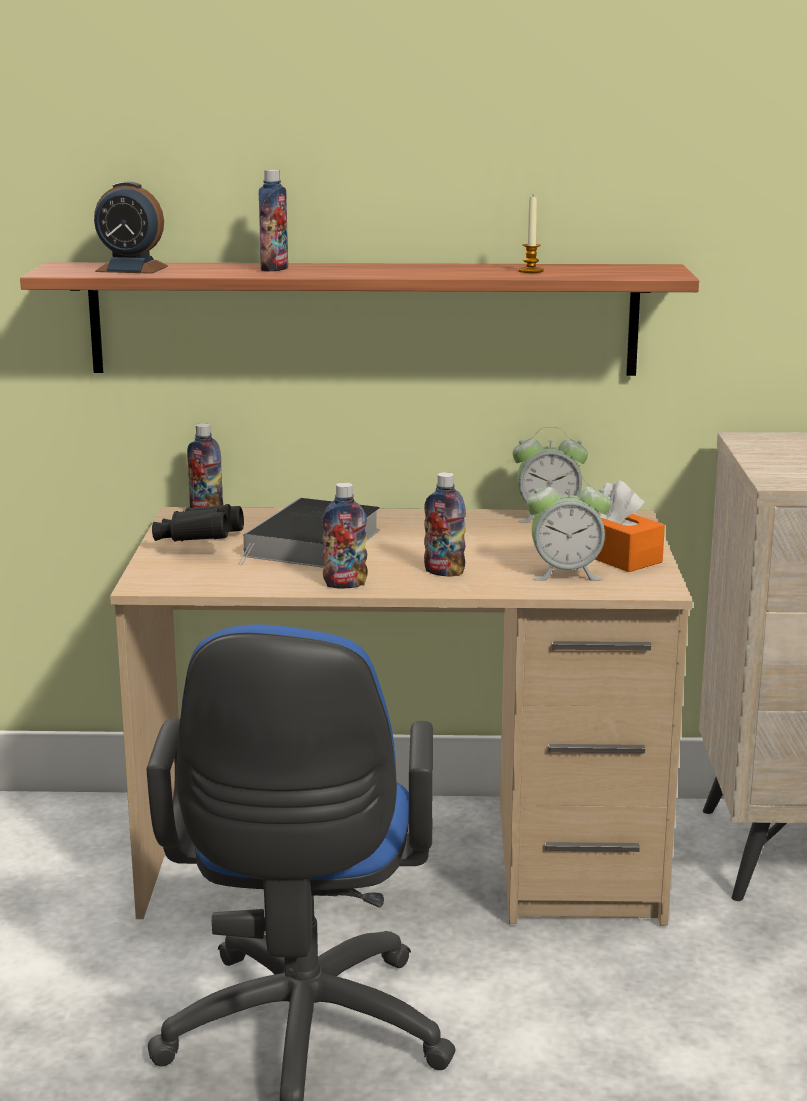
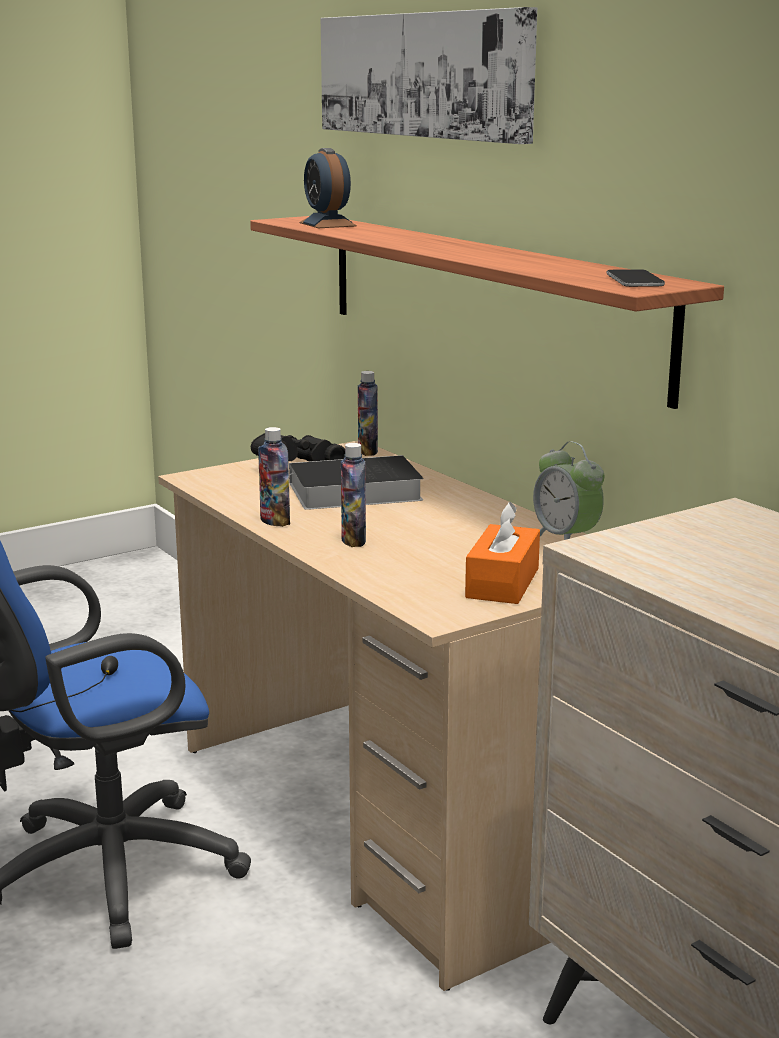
camera: 55 degrees right, 0 degrees up
bottle [259,170,288,271] -> none
candle [518,196,544,273] -> none
alarm clock [527,474,611,581] -> none
none -> picture [321,7,537,144]
none -> phone [607,269,665,287]

